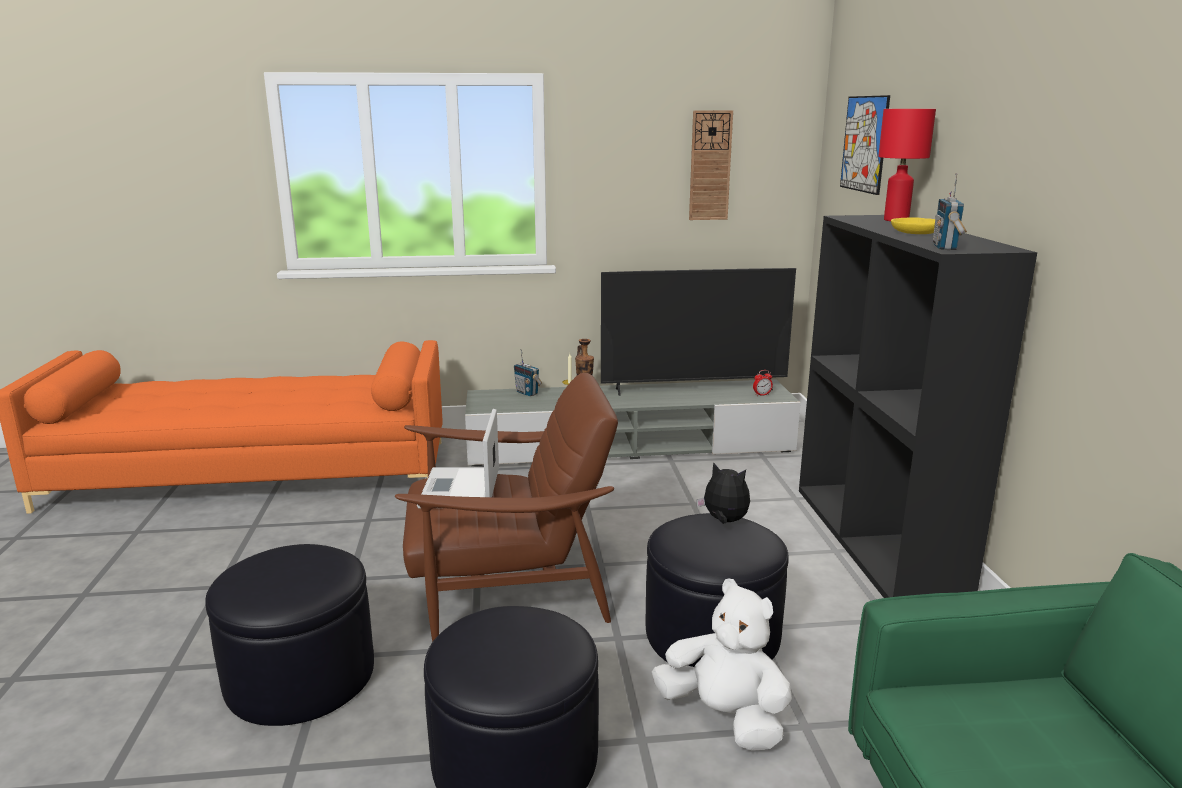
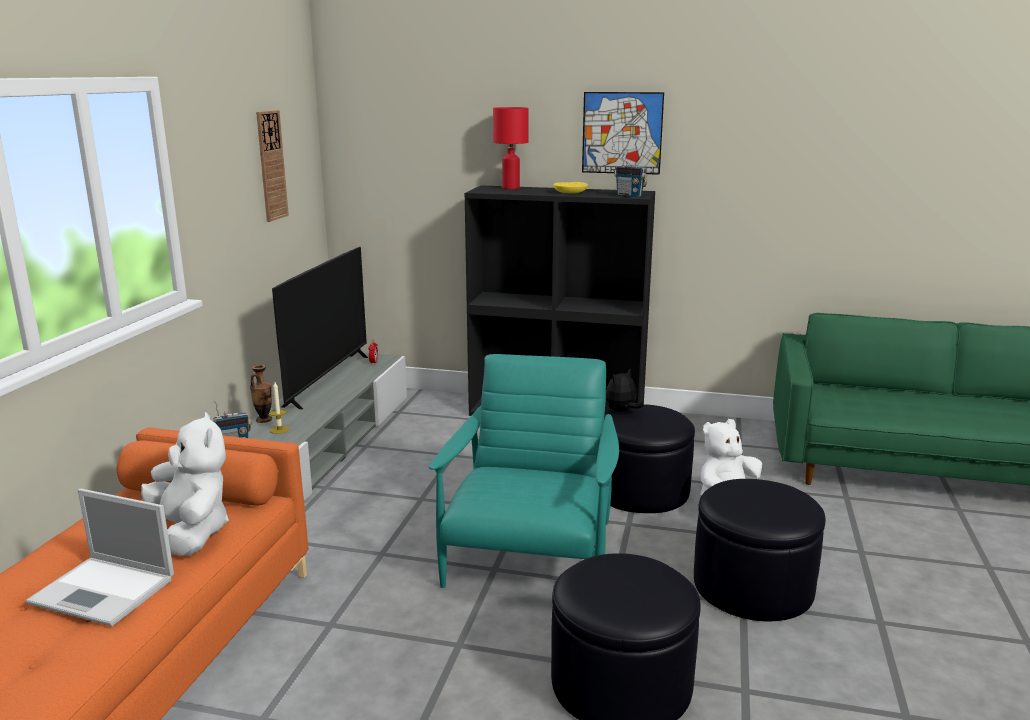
camera: 70 degrees left, 0 degrees up
brown armchair [395,373,618,642] -> turquoise armchair [429,354,619,588]
laptop [417,409,499,508] -> laptop moved to [26,489,174,626]
picture [840,95,890,195] -> picture moved to [582,92,664,175]
none -> white plush toy [141,412,229,556]

